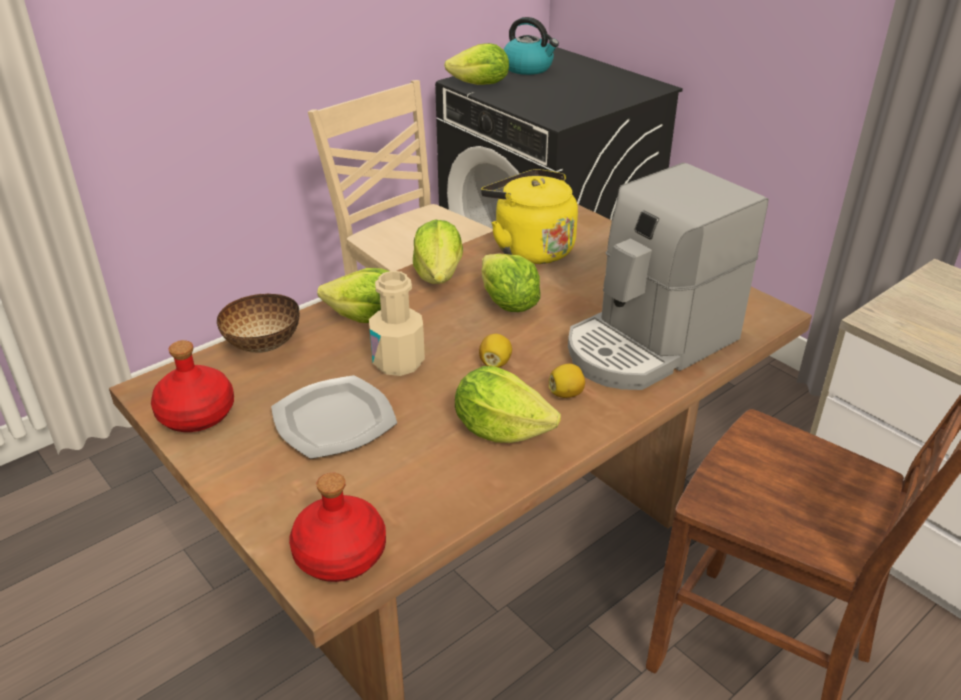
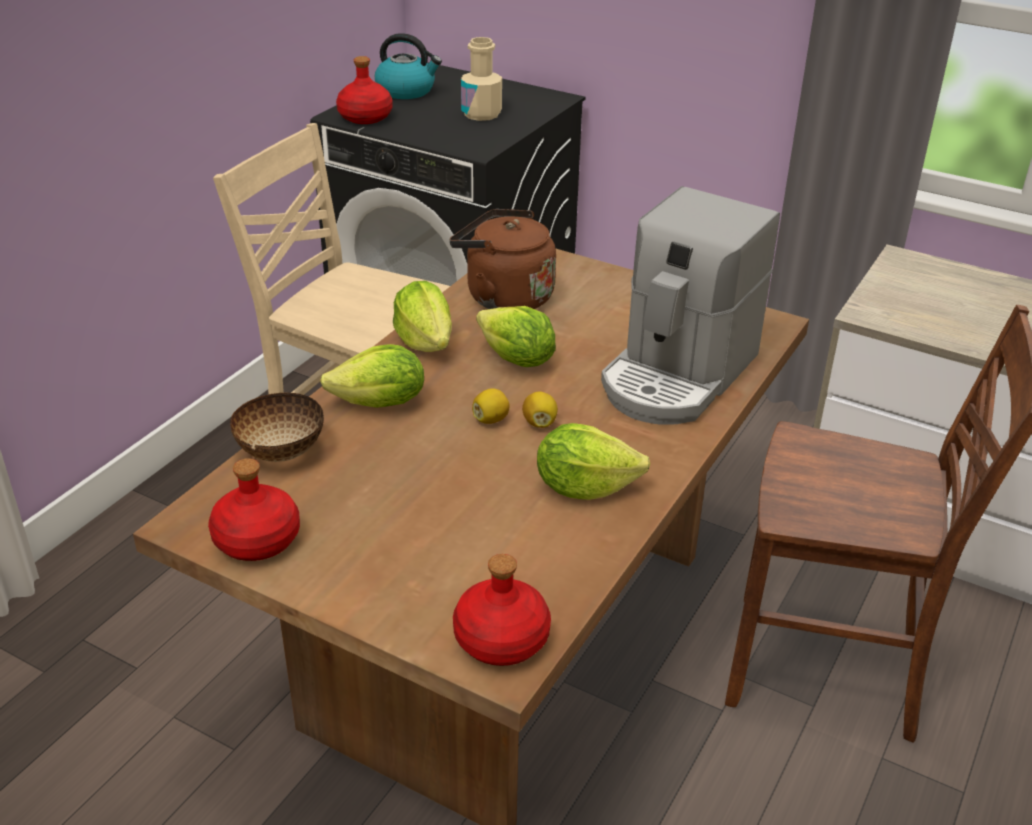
camera: 20 degrees left, 0 degrees up
plate [271,375,397,459] -> none
beige bottle [369,271,425,376] -> beige bottle moved to [461,37,502,121]
lettuce [444,43,509,85] -> red bottle [336,56,392,124]
yellow kettle [481,169,578,264] -> brown kettle [450,209,556,309]
lemon [549,364,585,398] -> lemon moved to [472,388,510,424]

